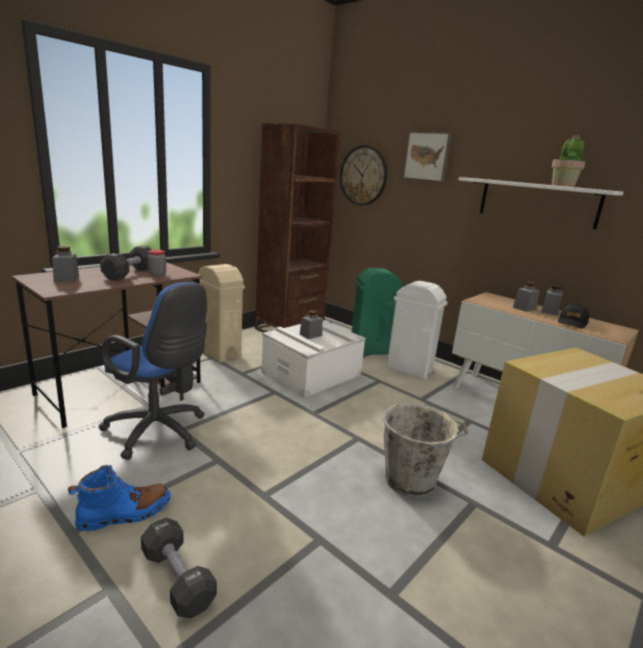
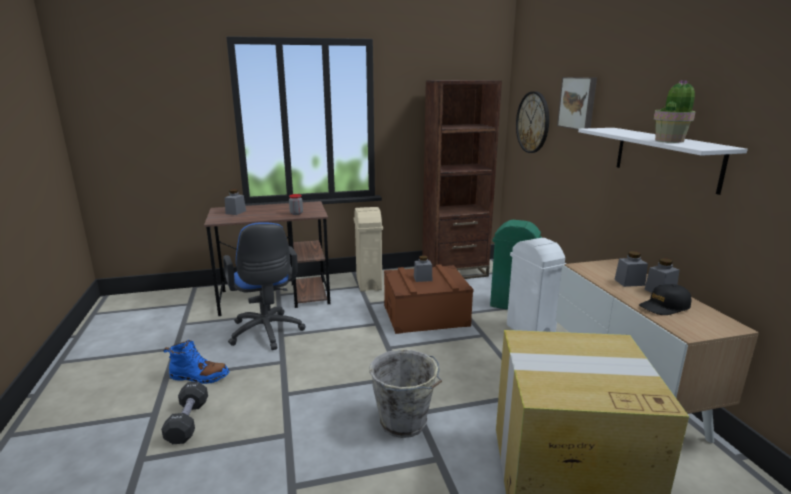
camera: 35 degrees right, 0 degrees up
black dumbbell [100,246,151,280] -> none
white storage box [261,320,365,398] -> brown storage box [384,264,474,334]

